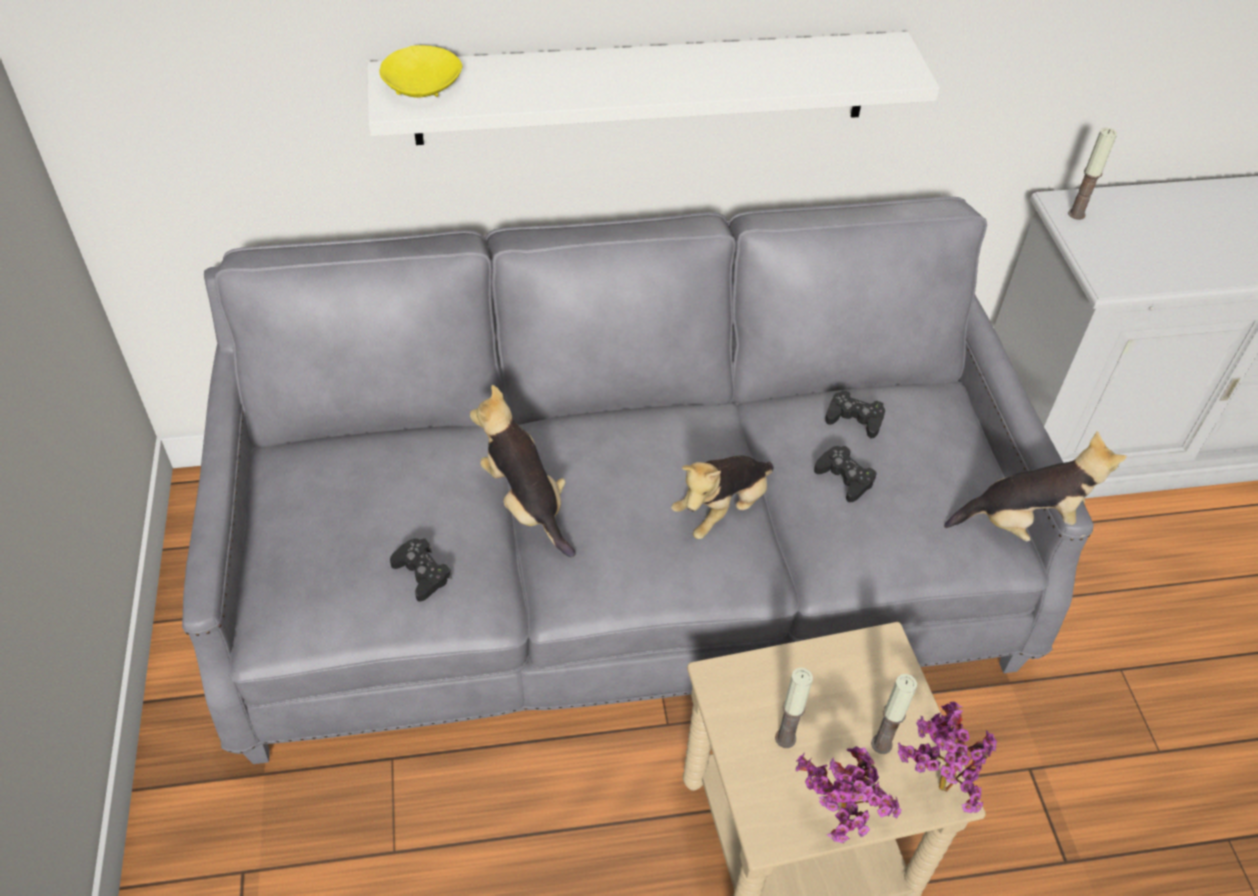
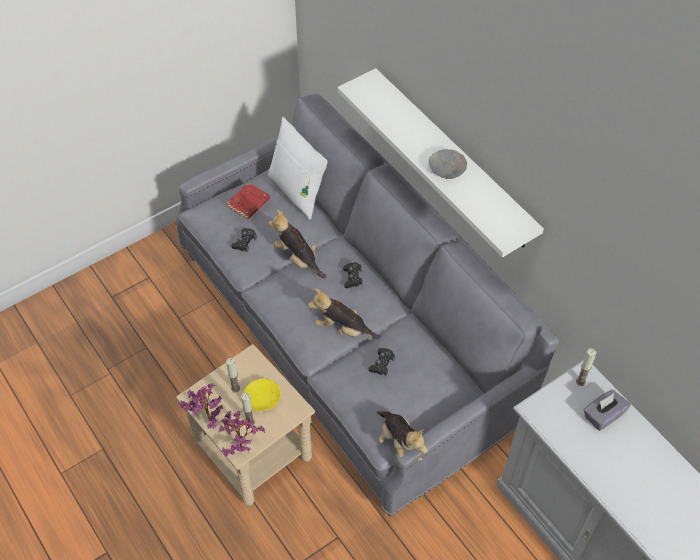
camera: 65 degrees right, 5 degrees up
yellow bowl [379,45,462,98] -> yellow bowl moved to [244,379,281,411]
plush toy [470,385,575,557] -> plush toy turned 75 degrees counterclockwise [268,209,326,278]
black game controller [825,390,885,439] -> black game controller moved to [343,262,363,288]
none -> red book [227,182,270,219]
none -> white pillow [268,117,328,219]
none -> grey bowl [429,149,467,179]
none -> grey tissue box [584,390,631,431]

